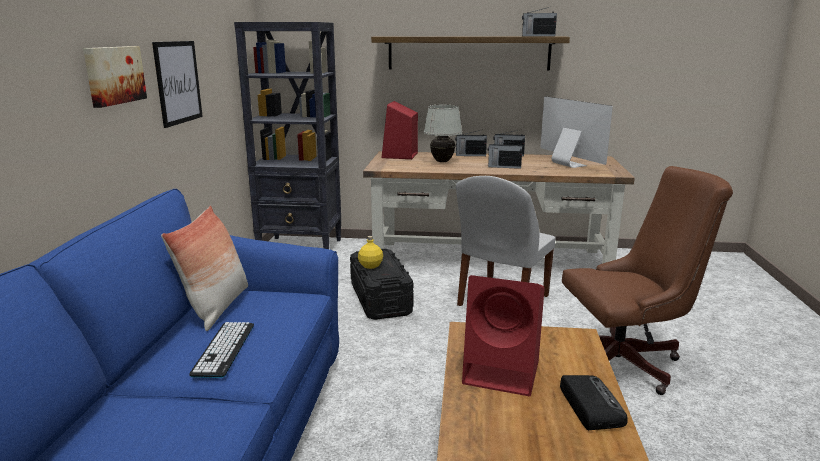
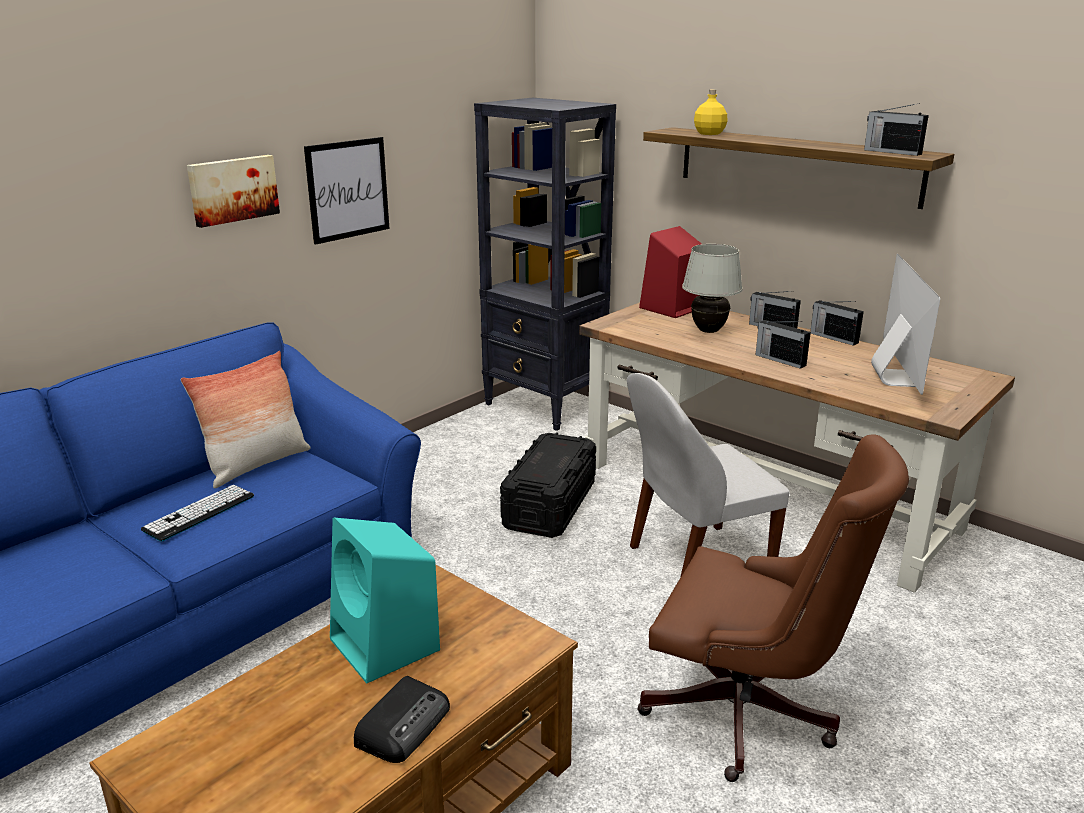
camera: 35 degrees right, 5 degrees up
yellow bottle [358,236,383,269] -> yellow bottle moved to [694,89,727,135]
red speaker [462,275,545,396] -> turquoise speaker [330,517,440,683]

